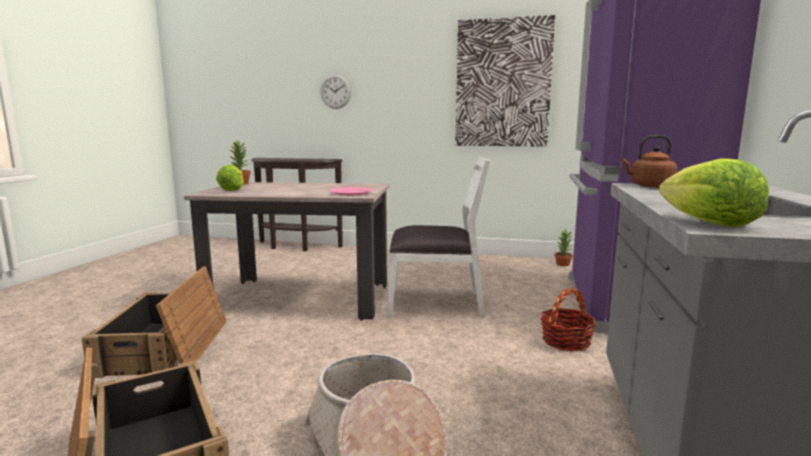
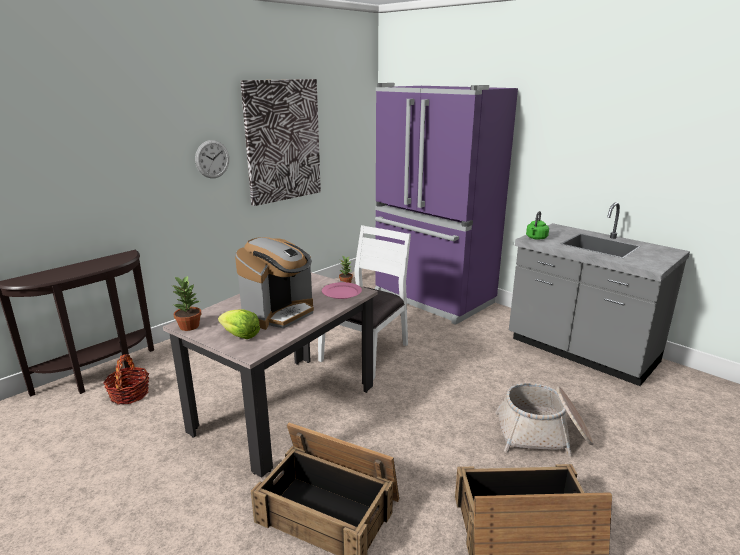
camera: 60 degrees left, 10 degrees up
wall clock [320,75,351,109] -> wall clock moved to [195,140,229,178]
basket [540,288,596,351] -> basket moved to [103,354,149,404]
brown kettle [621,135,677,187] -> green kettle [526,211,549,240]
lettuce [659,158,769,227] -> none
none -> coffee machine [235,237,314,330]

